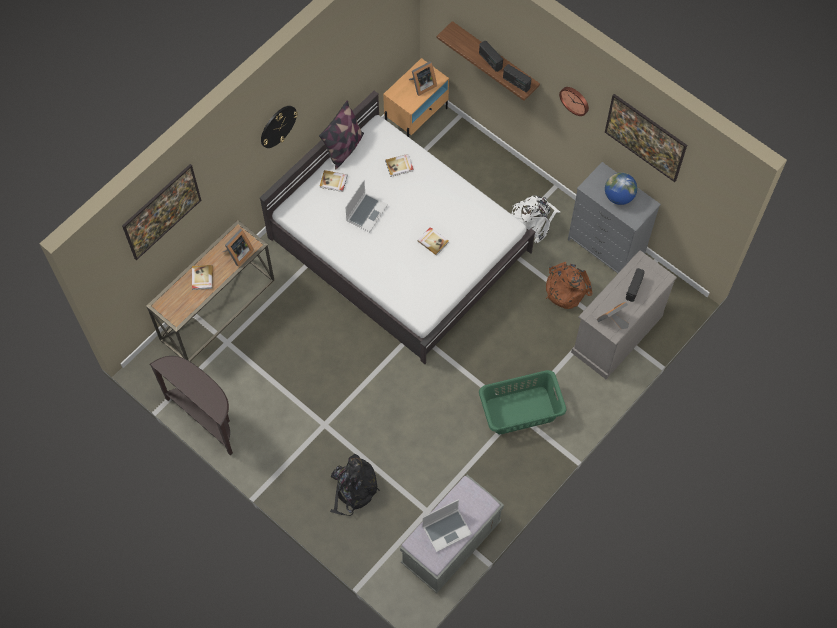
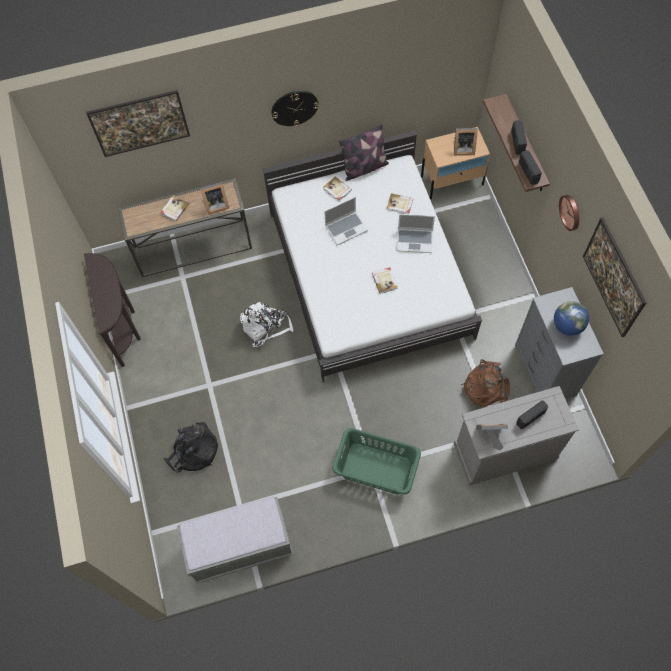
camera: 35 degrees right, 0 degrees up
laptop [422,500,472,552] -> laptop moved to [397,214,435,253]
white backpack [512,195,560,243] -> white backpack moved to [240,302,294,347]

